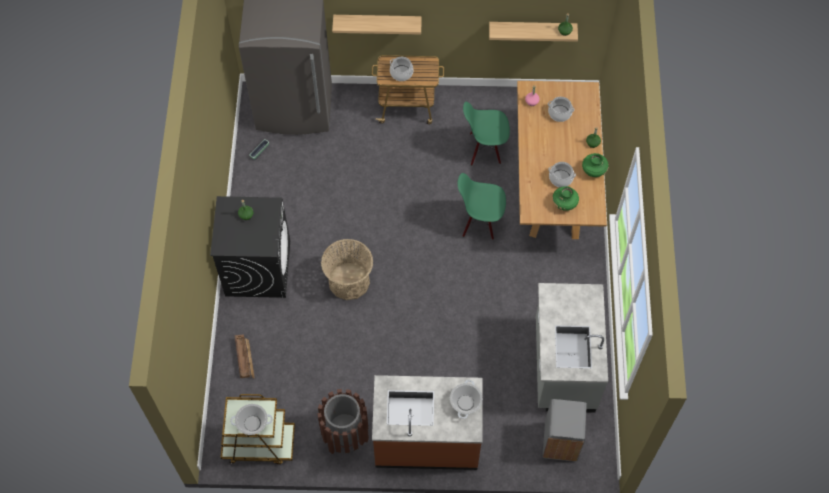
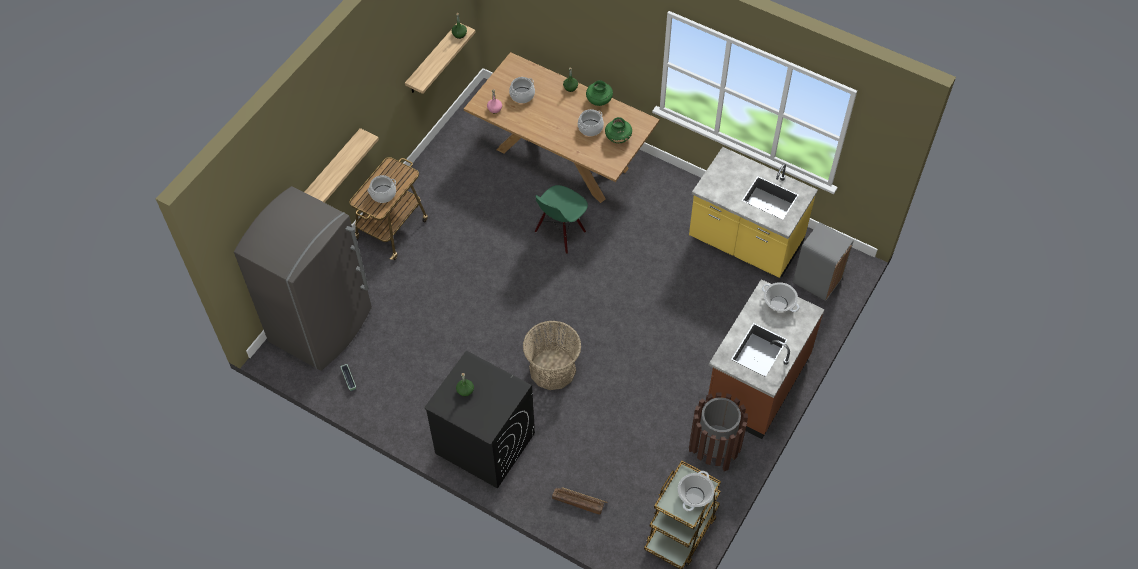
camera: 60 degrees left, 5 degrees down
green chair [463,102,510,166] -> none
grey counter [536,283,608,413] -> yellow counter [689,147,818,278]

